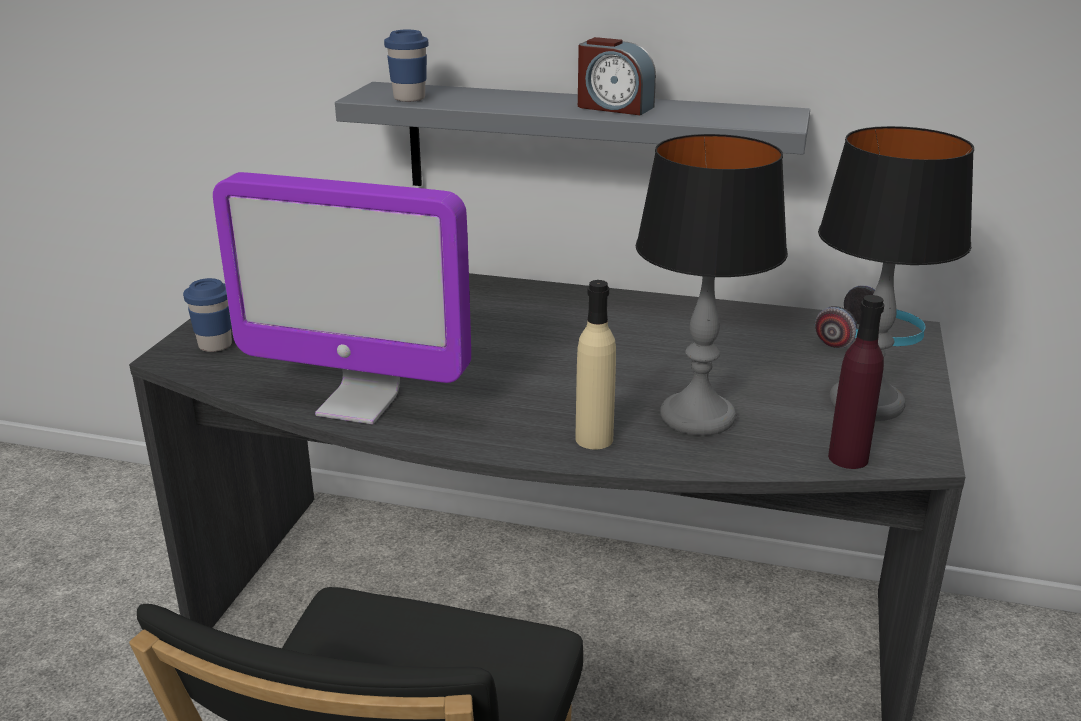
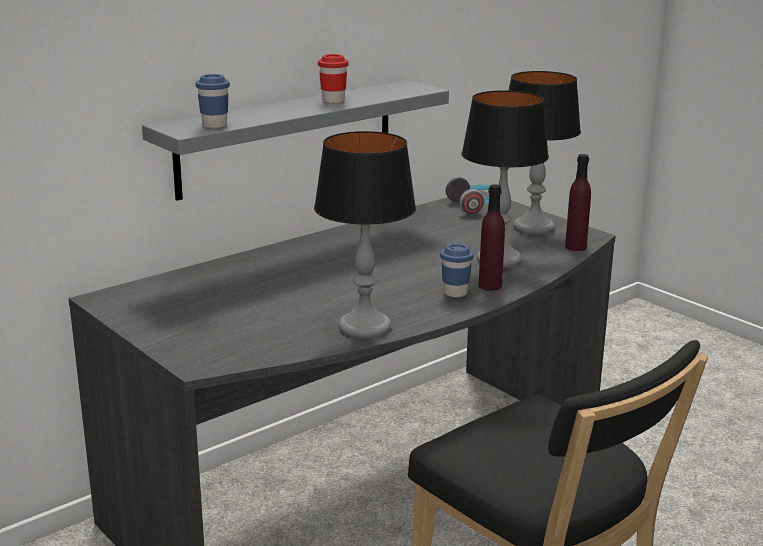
camera: 55 degrees left, 5 degrees down
blue cup [183,278,232,352] -> blue cup moved to [440,243,474,298]
monitor [213,172,471,424] -> table lamp [314,131,416,338]
beige bottle [575,280,616,449] -> purple bottle [479,184,505,291]
alarm clock [578,37,656,116] -> red cup [318,54,348,104]

